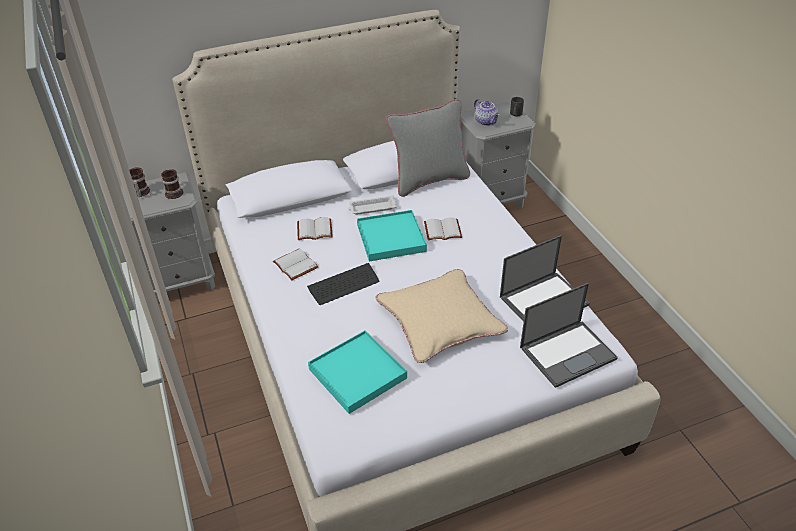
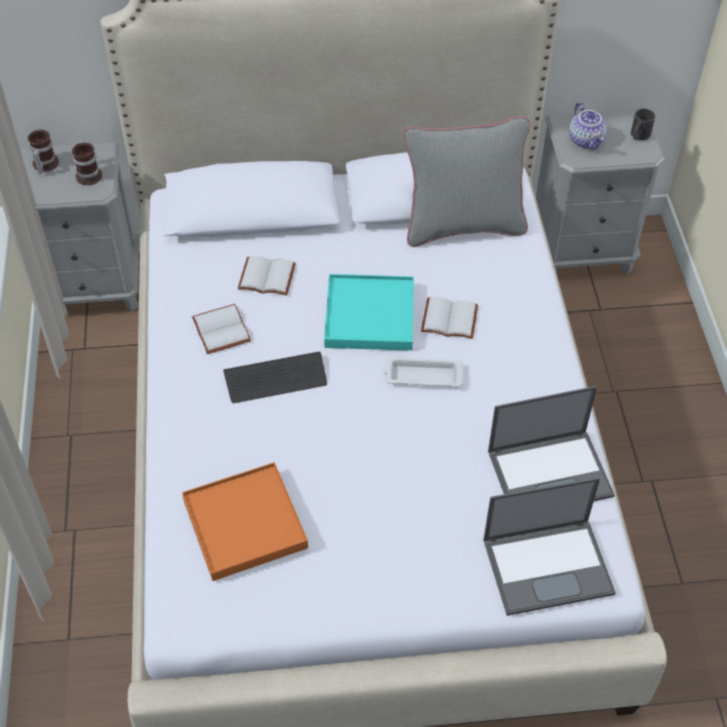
camera: 15 degrees right, 10 degrees up
turquoise tray [308,330,407,414] -> orange tray [182,462,308,581]
white tray [348,195,397,215] -> white tray moved to [383,357,463,387]
beige pillow [376,269,508,363] -> none

